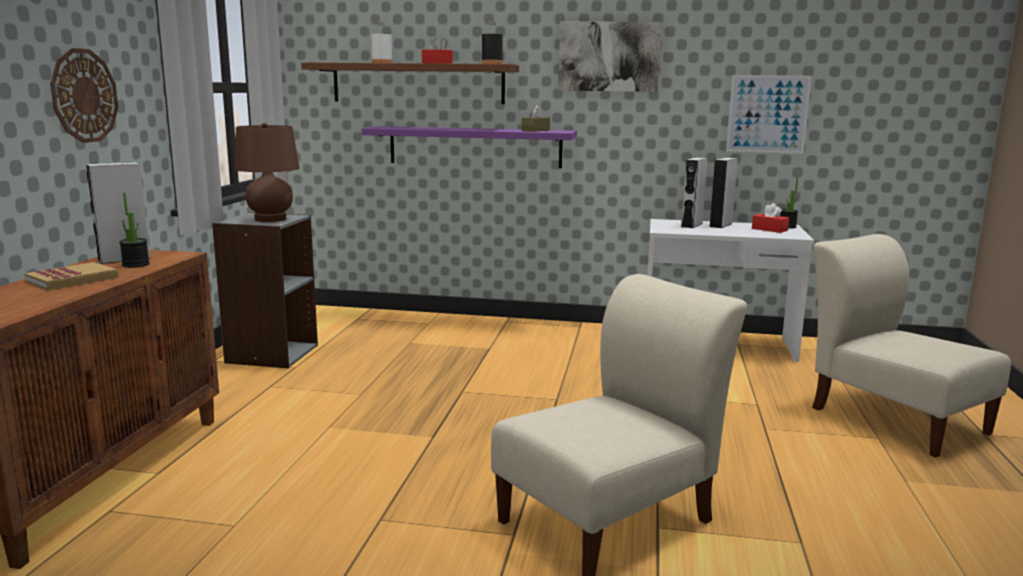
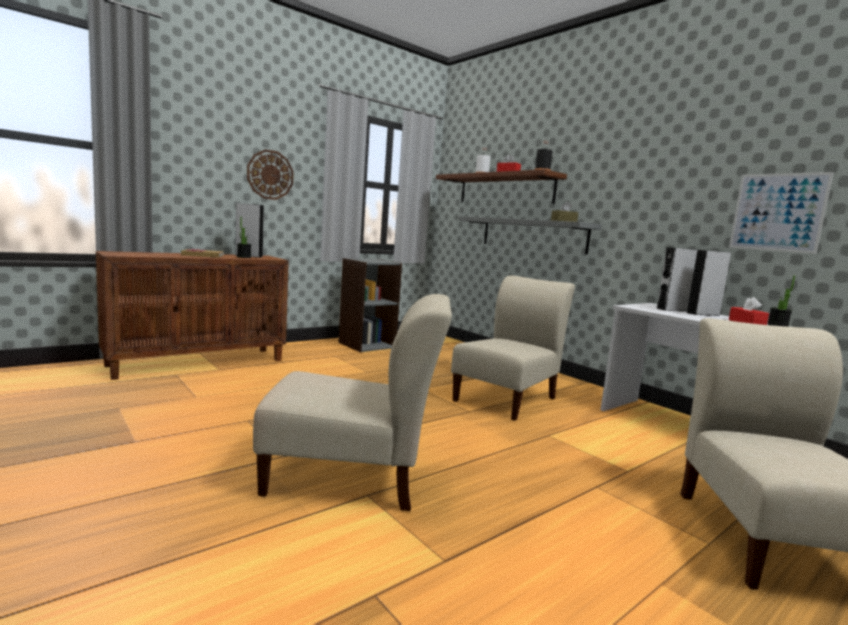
camera: 40 degrees right, 5 degrees down
brown table lamp [234,123,299,222] -> none
purple shelf [361,126,577,168] -> grey shelf [458,216,602,254]
picture [558,22,662,92] -> none
none -> beige chair [451,275,575,421]

